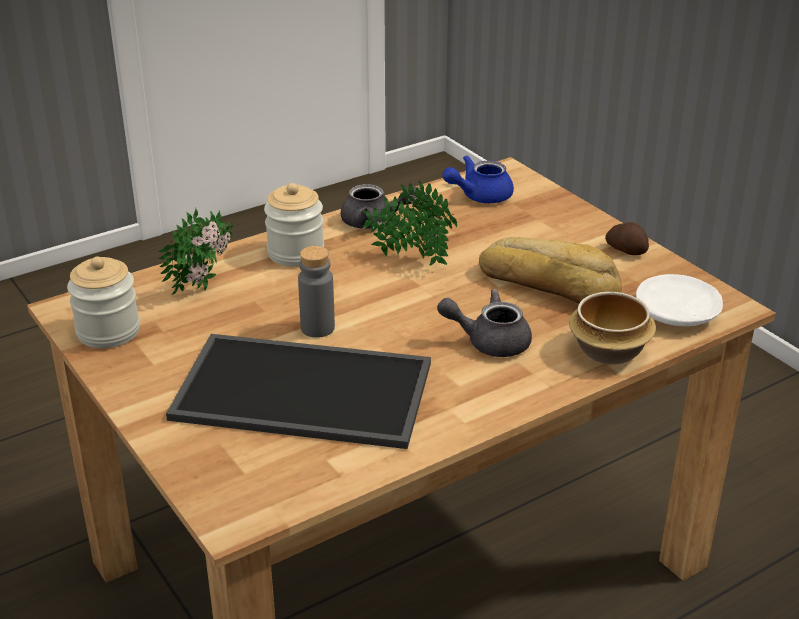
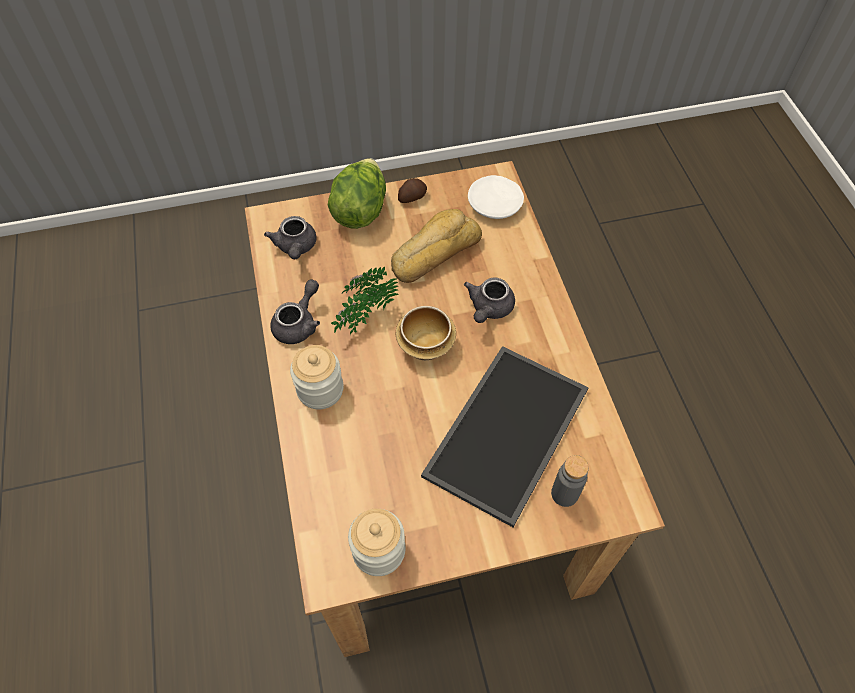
camera: 70 degrees left, 25 degrees up
potted plant [158,208,234,295] -> none
grey bottle [298,246,335,338] -> grey bottle moved to [551,455,589,507]
blue teapot [442,155,514,203] -> grey teapot [264,216,316,259]
bowl [569,292,656,365] -> bowl moved to [396,306,456,360]
none -> lettuce [328,158,386,229]

